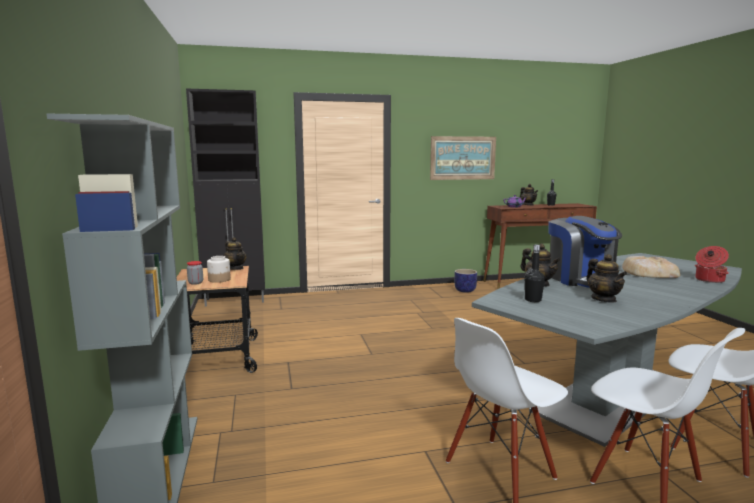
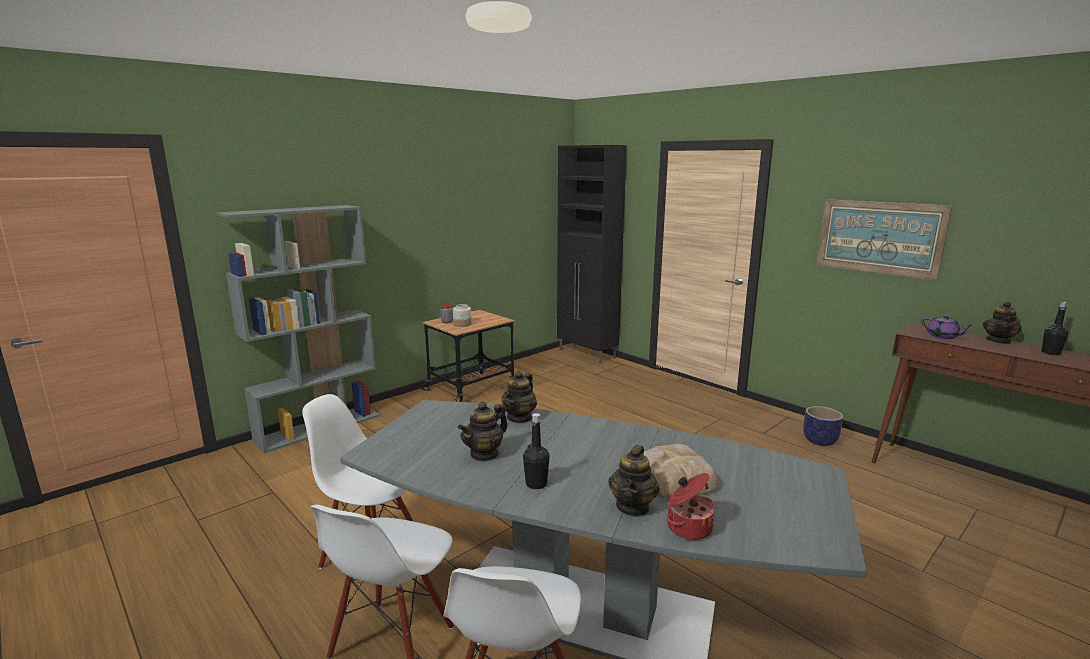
camera: 60 degrees right, 5 degrees up
teapot [224,237,247,270] -> teapot moved to [609,445,660,517]
black bottle [524,245,545,302] -> black bottle moved to [523,413,550,489]
coffee machine [548,216,623,288] -> none

